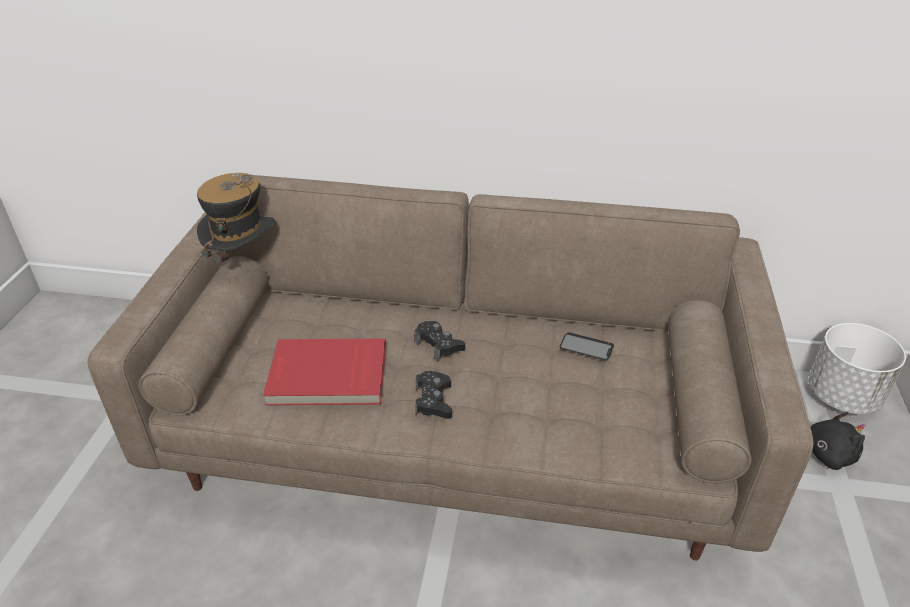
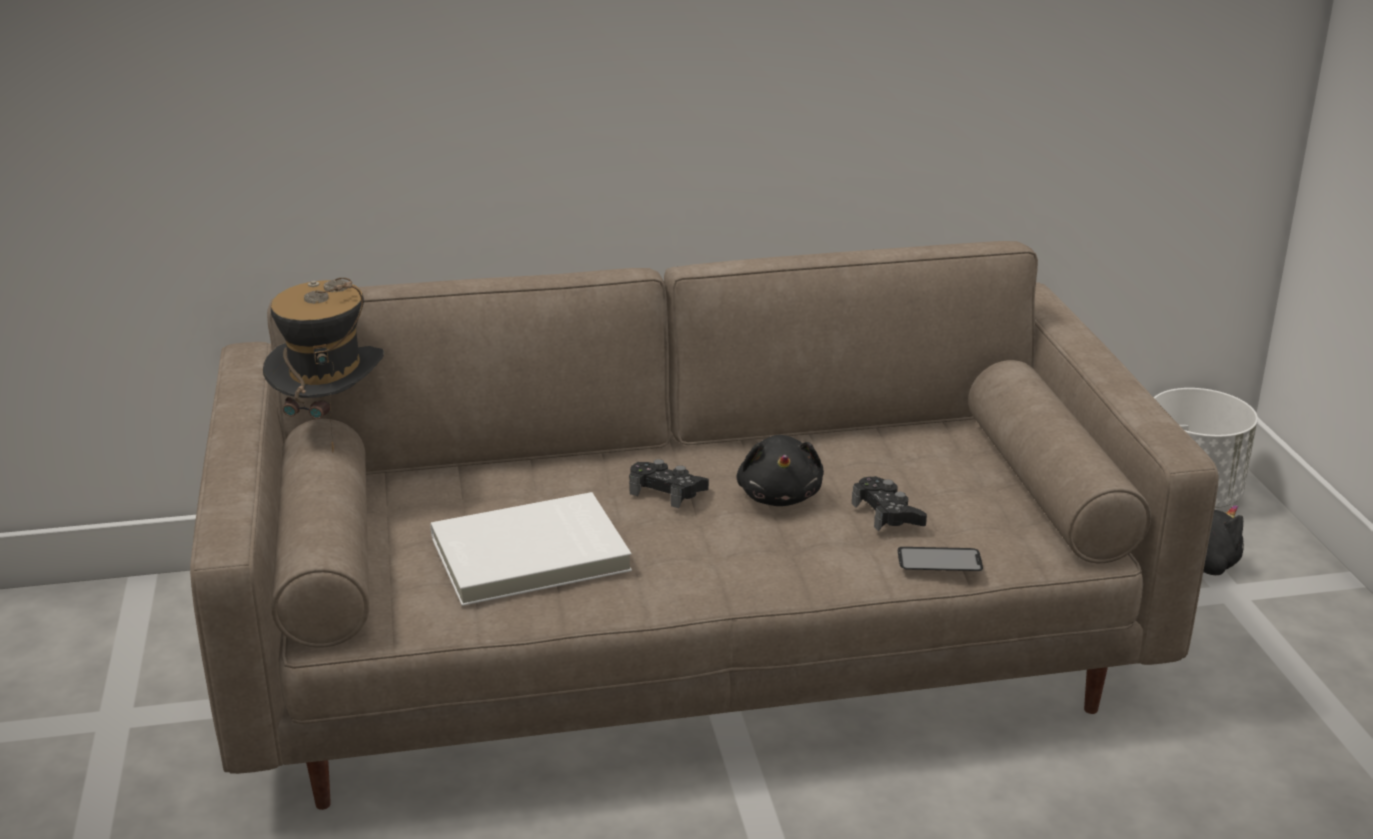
camera: 20 degrees left, 10 degrees down
red book [263,338,386,405] -> white book [430,492,632,606]
black game controller [415,371,452,419] -> black game controller moved to [852,476,927,532]
phone [560,332,614,360] -> phone moved to [898,547,983,571]
none -> black plush toy [737,435,824,506]

